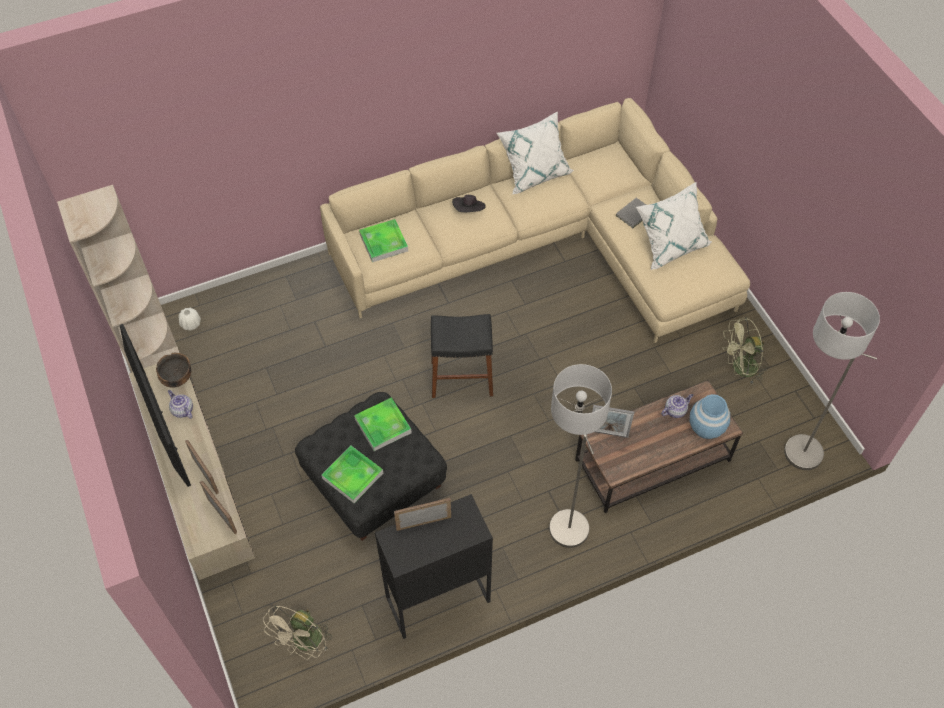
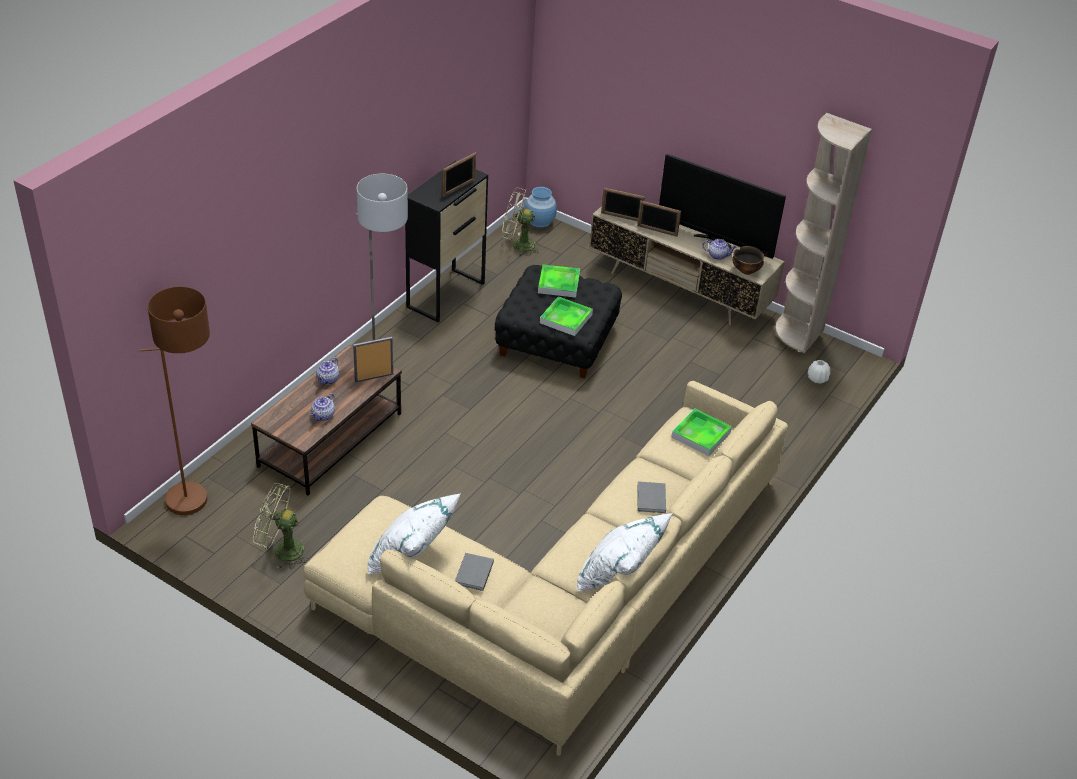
camera: 145 degrees right, 15 degrees down
beige fan [263,605,332,660] -> beige fan turned 75 degrees counterclockwise [502,188,541,256]
black stool [431,314,493,398] -> none
black hat [452,195,486,212] -> grey book [637,481,666,513]
blue vase [690,394,730,439] -> blue vase moved to [525,187,557,229]
green fan [722,317,766,384] -> green fan turned 120 degrees counterclockwise [253,483,310,569]
grey floor lamp [784,292,880,470] -> brown floor lamp [140,287,210,515]
none -> teapot [316,357,339,385]

